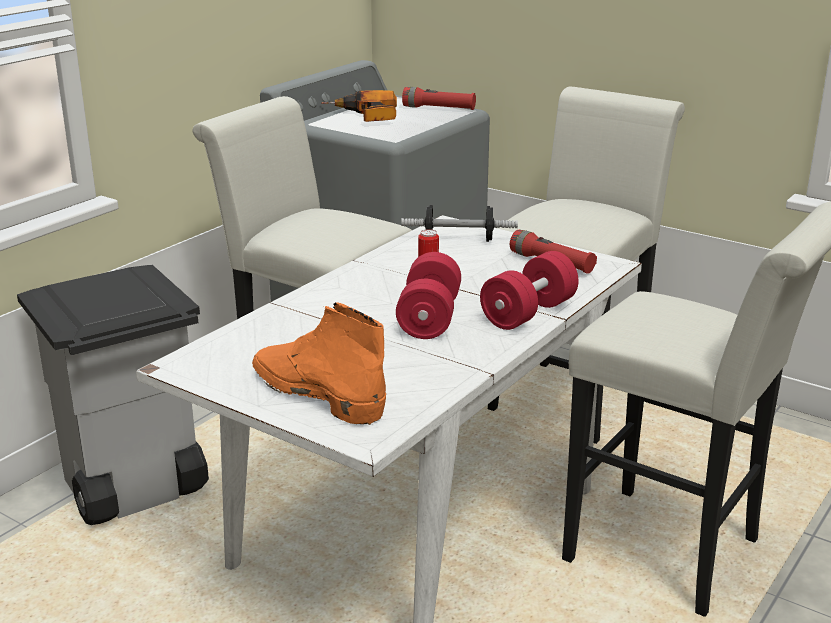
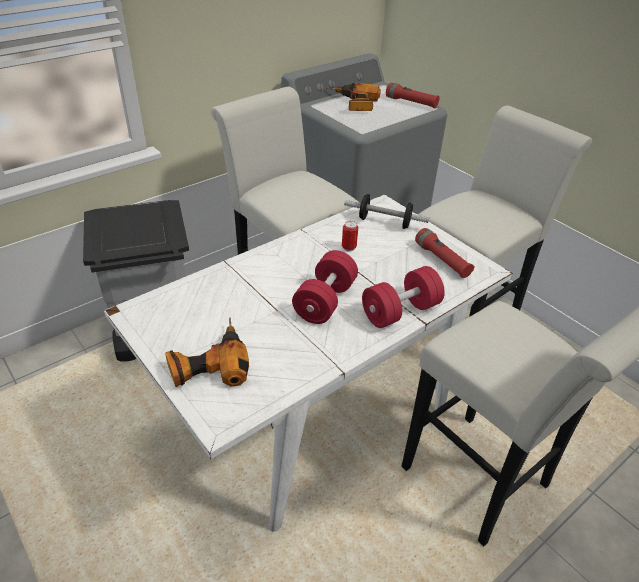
camera: 15 degrees right, 15 degrees up
orange boot [252,302,386,425] -> power drill [165,318,249,387]

